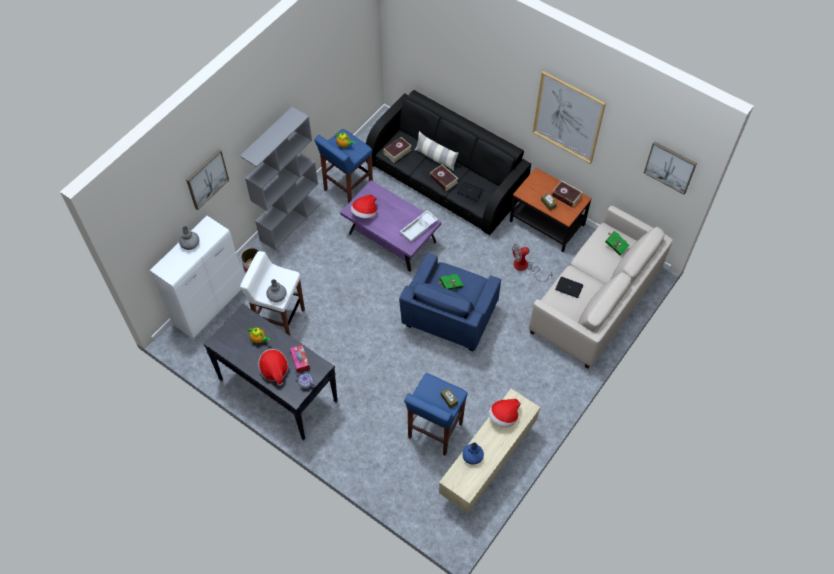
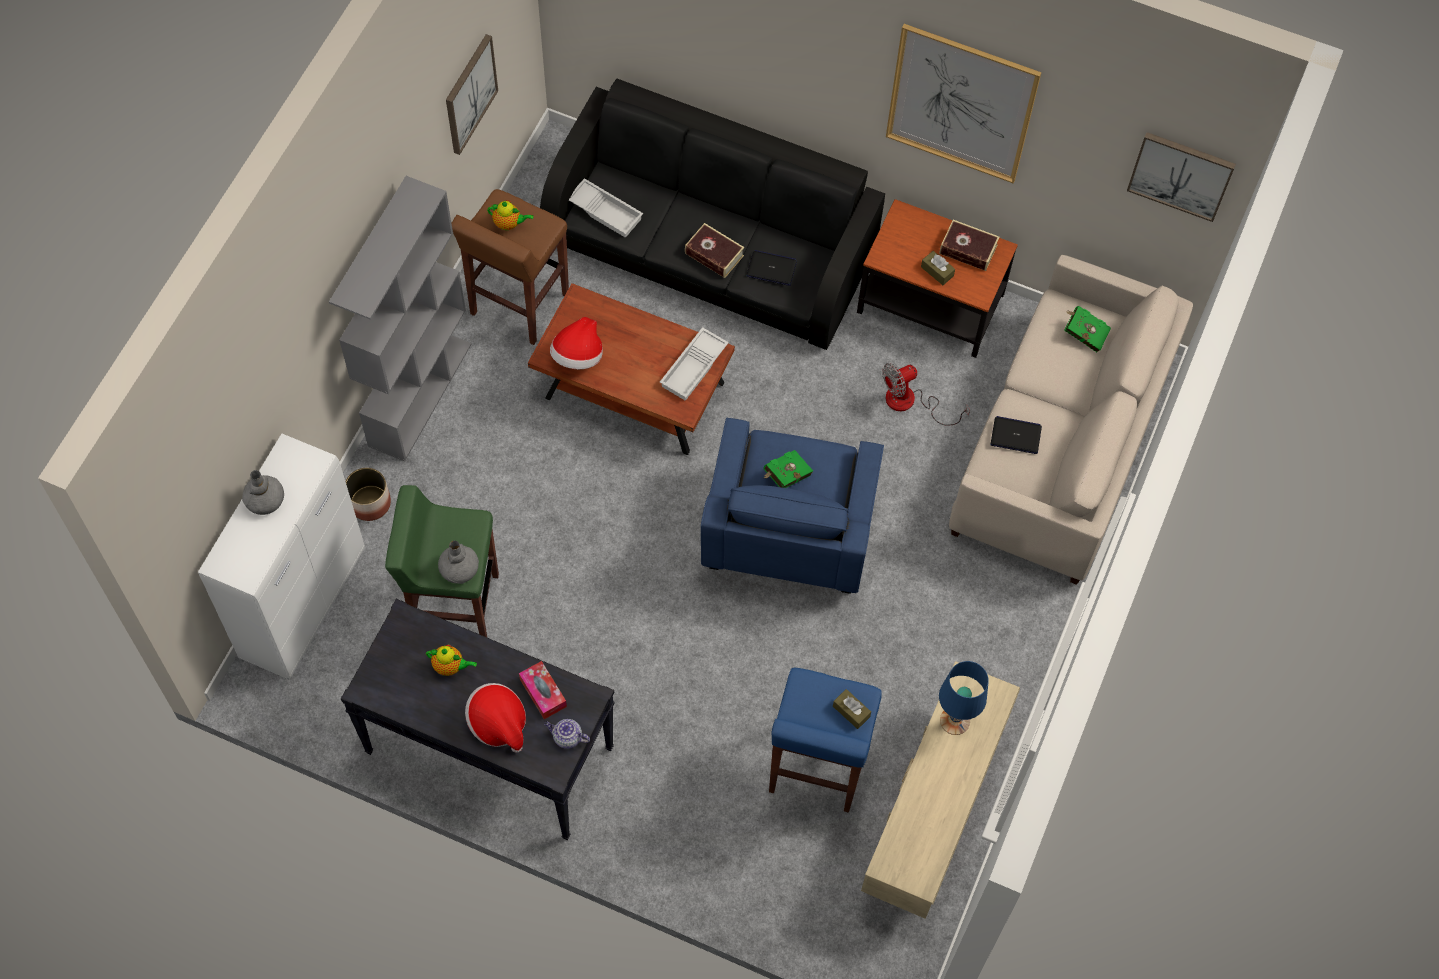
camera: 15 degrees left, 5 degrees up
picture [186,150,229,210] -> picture moved to [446,34,498,155]
white stool [240,251,305,336] -> green stool [385,485,499,637]
blue stool [314,129,373,203] -> brown stool [452,189,569,345]
purple coffee table [340,180,441,272] -> brown coffee table [528,283,735,455]
book [383,137,412,163] -> white tray [569,178,643,238]
pillow [415,131,459,171] -> none
blue vase [462,442,484,465] -> none
hat [489,399,521,427] -> blue table lamp [939,661,989,735]

